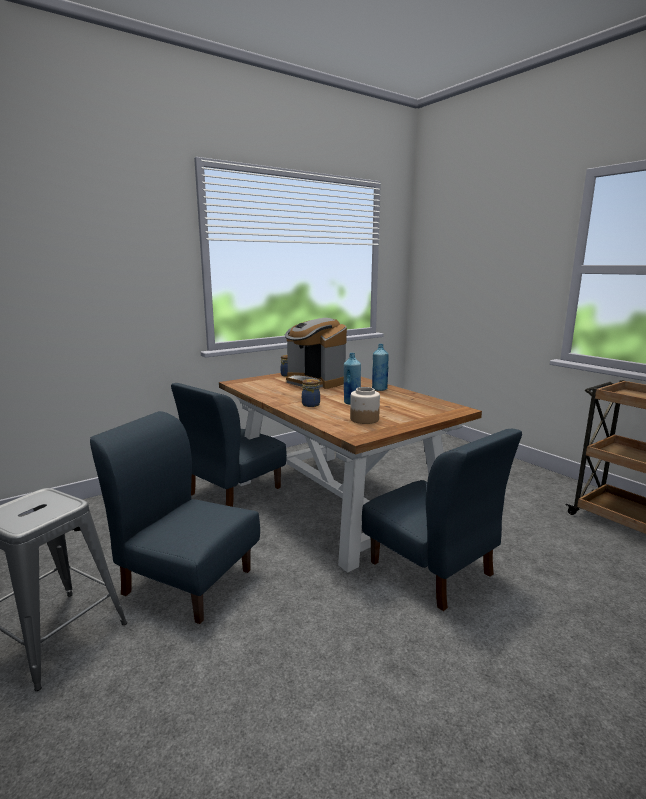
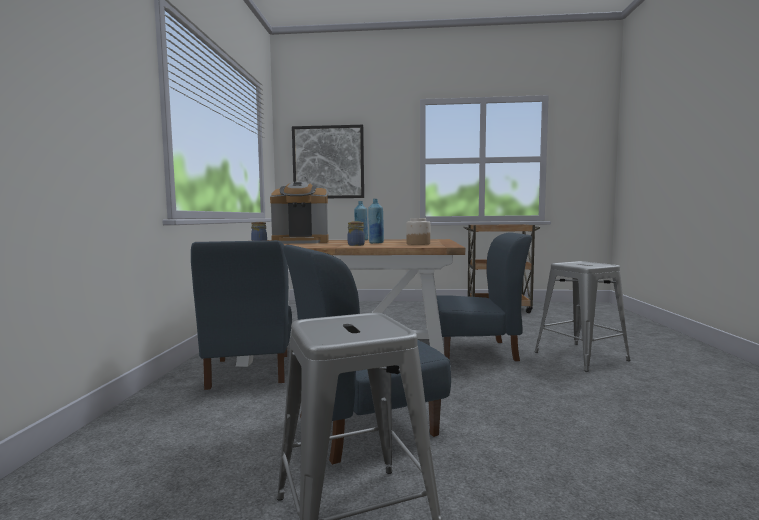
camera: 50 degrees left, 10 degrees down
none -> picture [292,125,364,198]
none -> grey stool [534,261,630,372]

